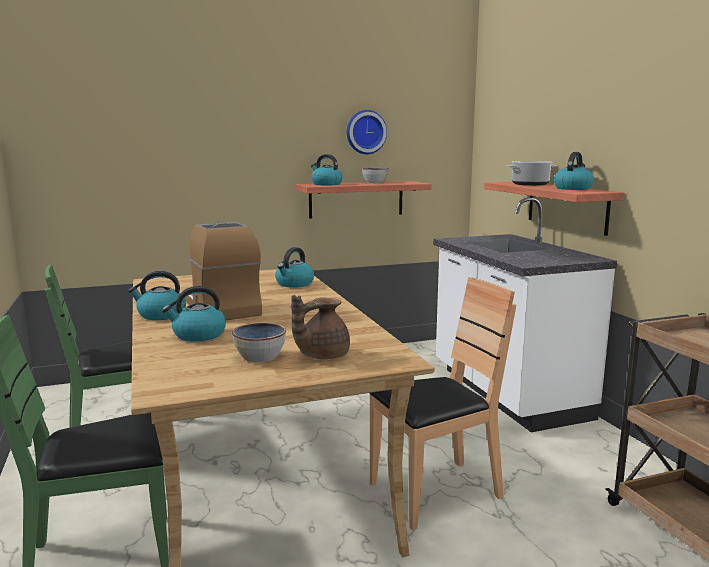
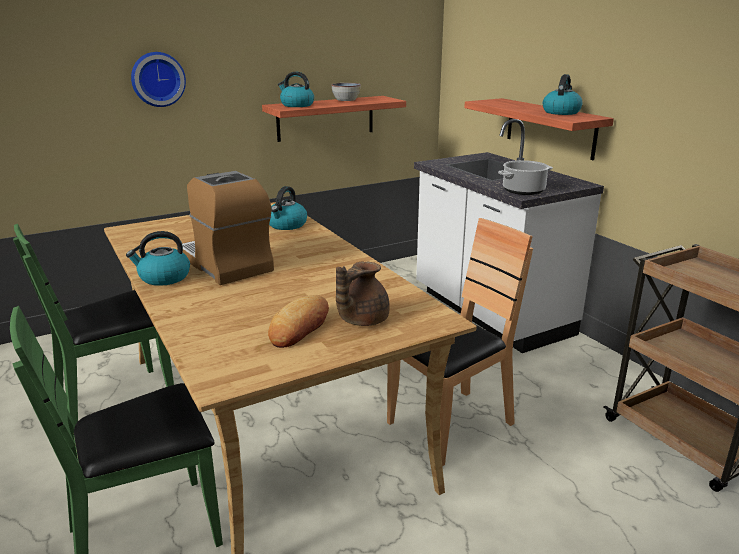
camera: 10 degrees left, 10 degrees up
kettle [162,286,226,342] -> none
bowl [232,323,286,362] -> bread [268,295,329,348]
wall clock [347,110,387,154] -> wall clock moved to [131,52,186,107]
cooking pot [506,161,557,186] -> cooking pot moved to [498,160,553,195]

